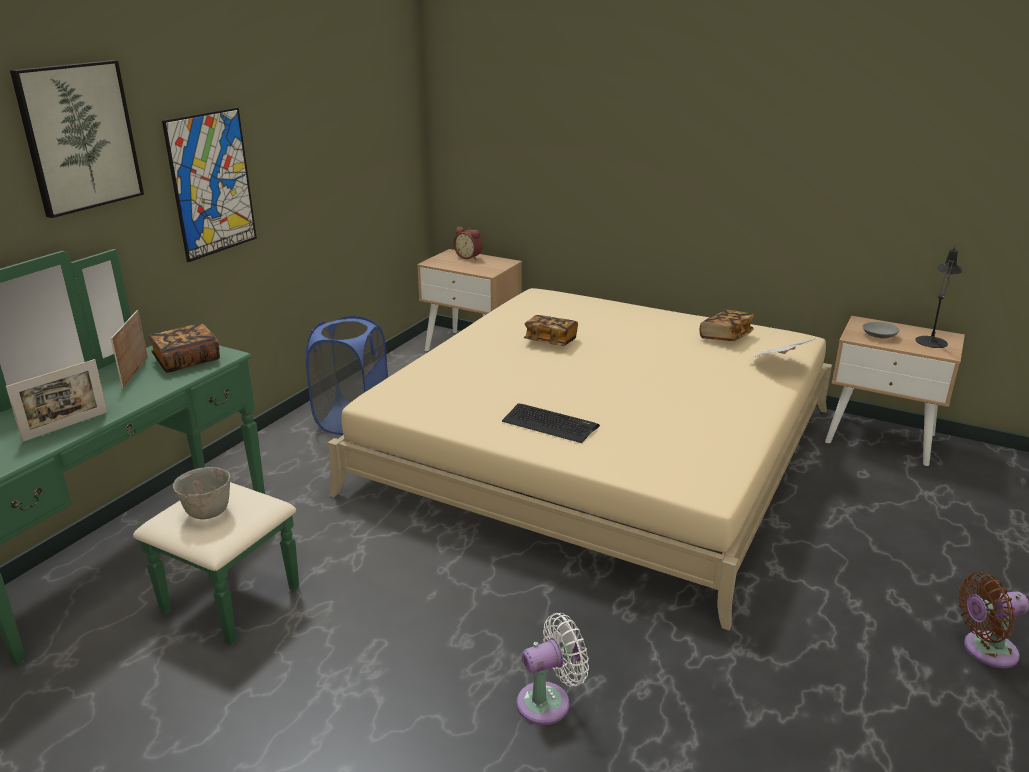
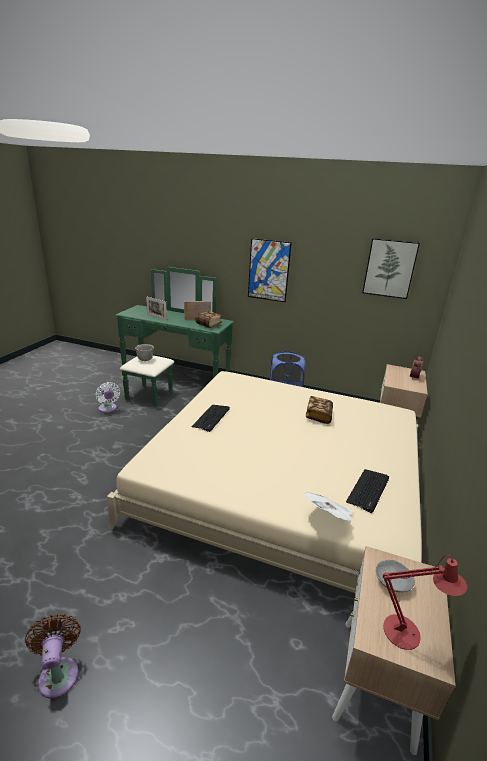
camera: 80 degrees right, 0 degrees up
picture [10,60,144,218] -> picture moved to [362,238,420,299]
white fan [517,613,589,725] -> white fan moved to [95,382,120,413]
book [700,310,754,341] -> keyboard [346,469,389,513]
black table lamp [915,246,963,348] -> red table lamp [383,554,467,650]

